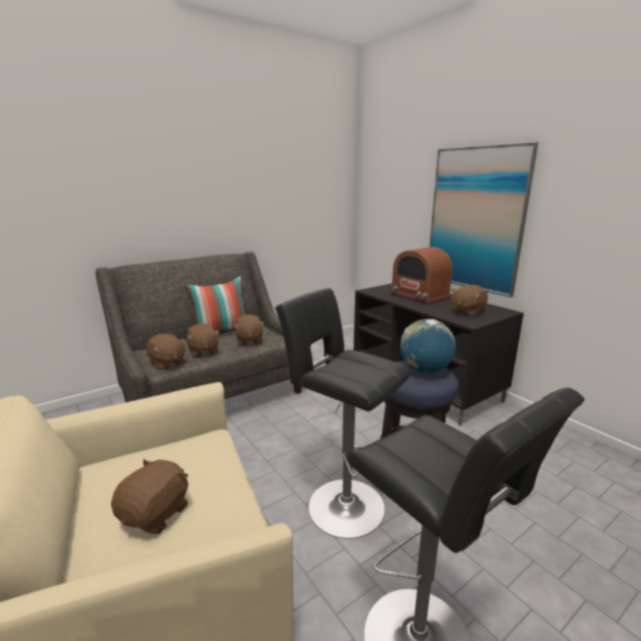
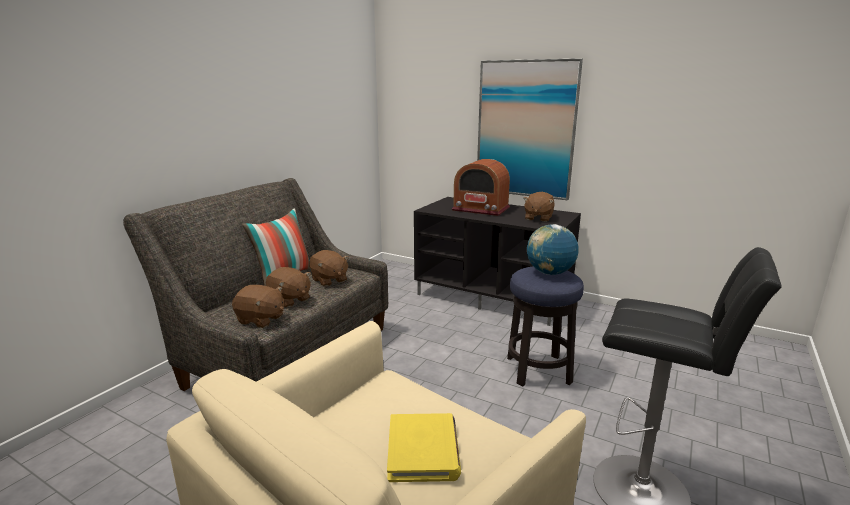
camera: 25 degrees left, 0 degrees up
brown plush toy [111,459,188,534] -> yellow book [387,413,461,482]
black stool [275,288,410,539] -> none

